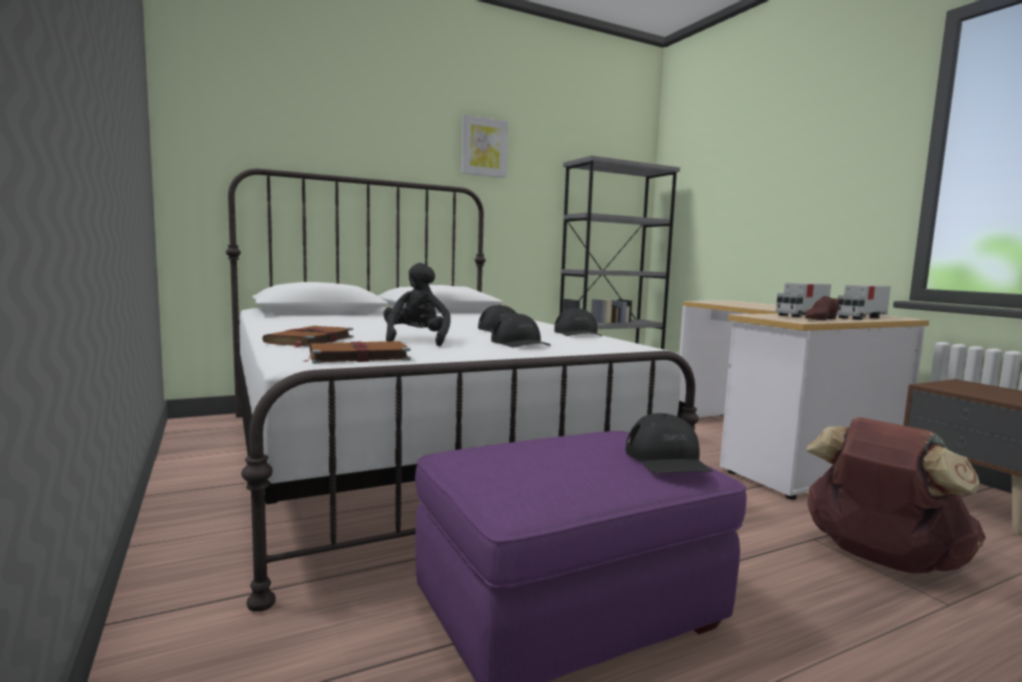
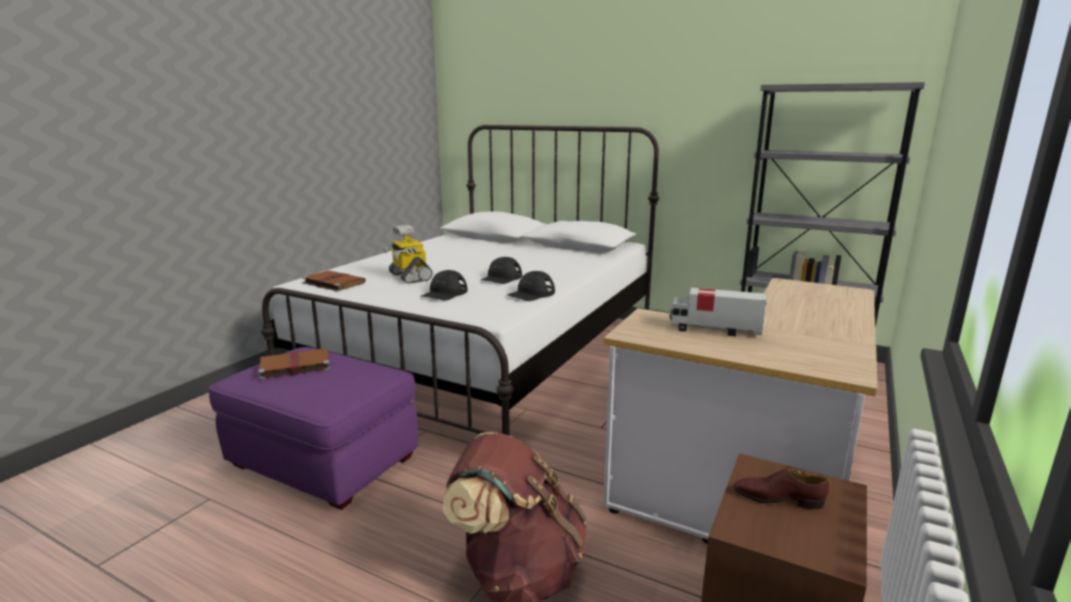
camera: 55 degrees right, 10 degrees up
brown book [262,326,354,348] -> brown book moved to [253,348,330,380]
black plush toy [383,263,451,346] -> toy robot [382,225,433,284]
picture [461,115,508,178] -> none
black cap [625,413,713,473] -> none
brown shoe [805,296,839,320] -> brown shoe moved to [734,468,829,509]
toy truck [837,285,891,320] -> none

